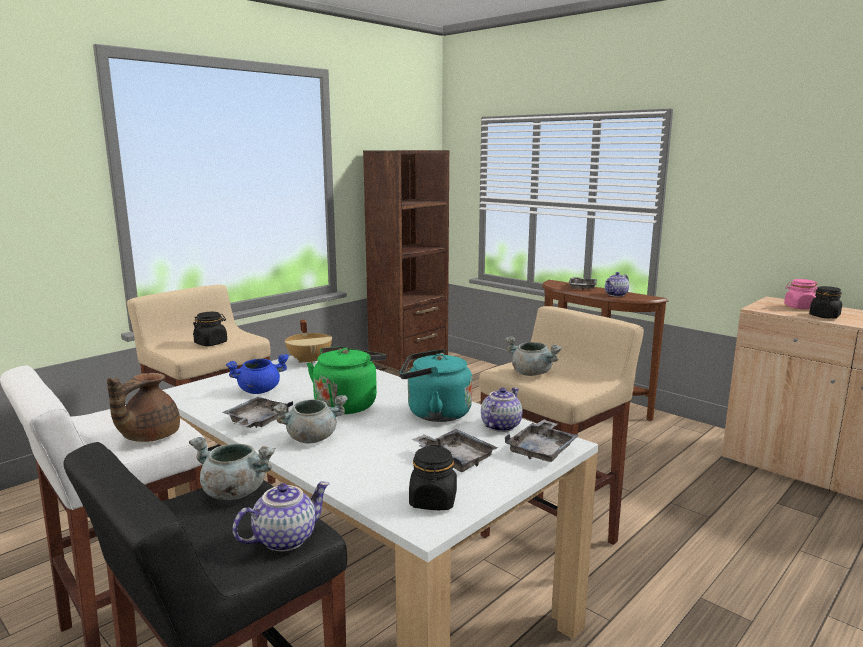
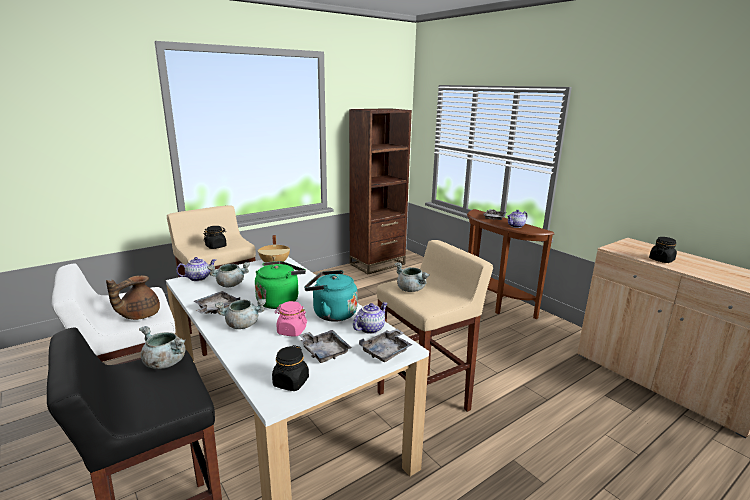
camera: 10 degrees right, 5 degrees up
blue cooking pot [226,354,289,394] -> grey cooking pot [207,262,250,287]
teapot [233,482,330,552] -> teapot moved to [176,257,216,281]
pink jar [784,279,818,309] -> pink jar moved to [275,301,307,337]

